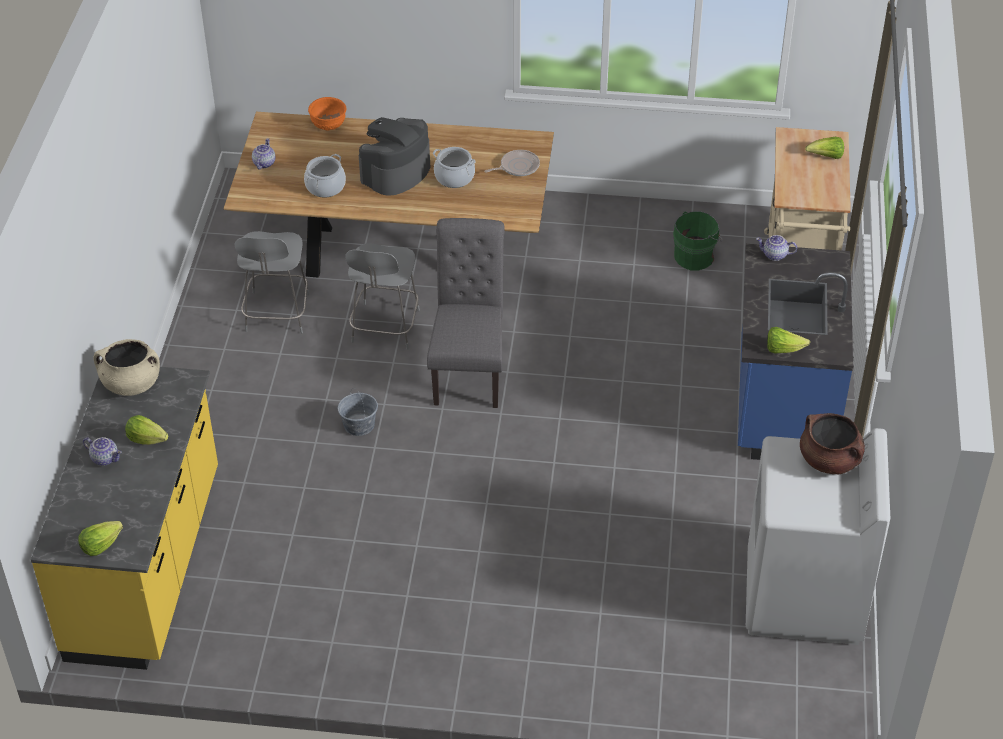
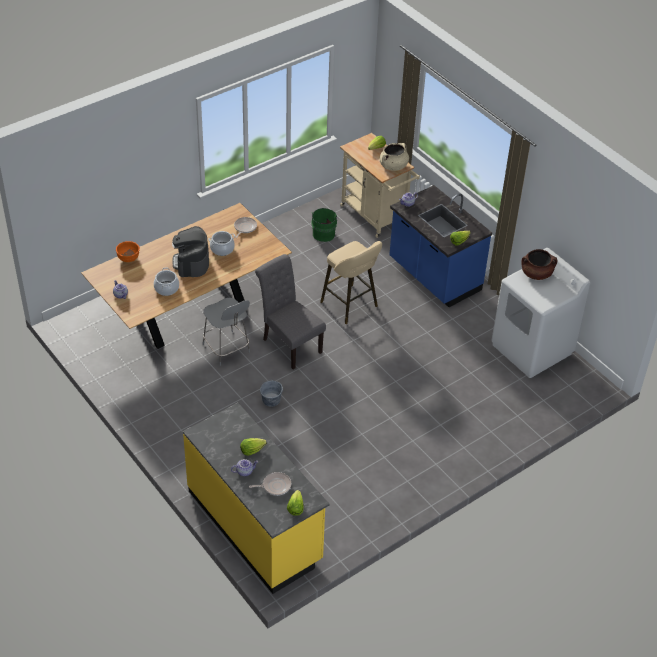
camera: 45 degrees left, 0 degrees up
beige cooking pot [93,339,160,396] -> beige cooking pot moved to [379,143,409,171]
grey chair [235,231,309,333] -> none
none -> frying pan [249,472,291,496]
none -> beige stool [320,241,382,324]

